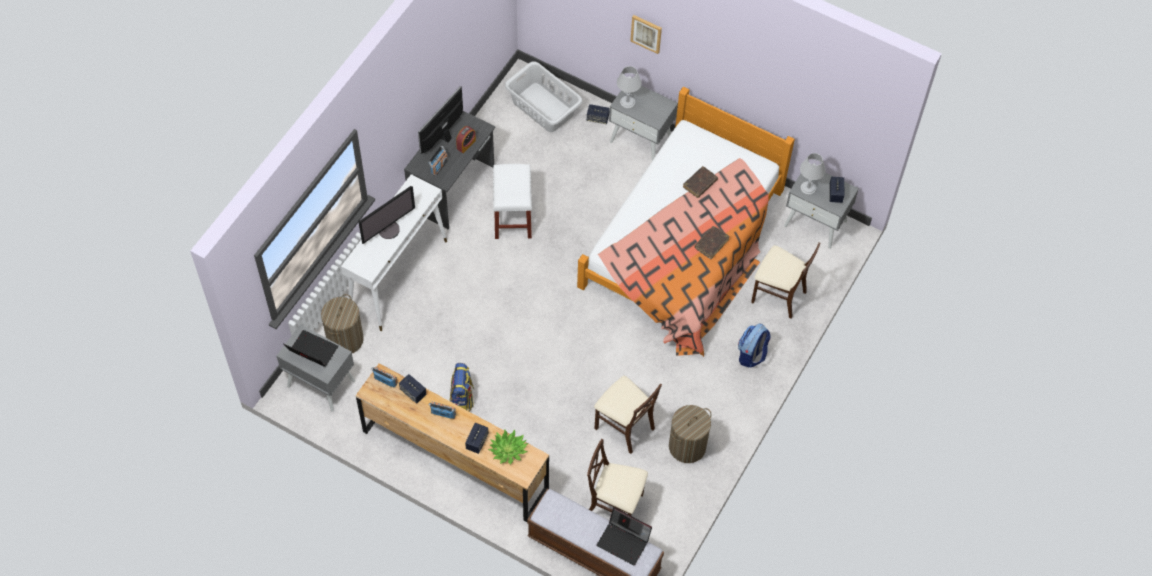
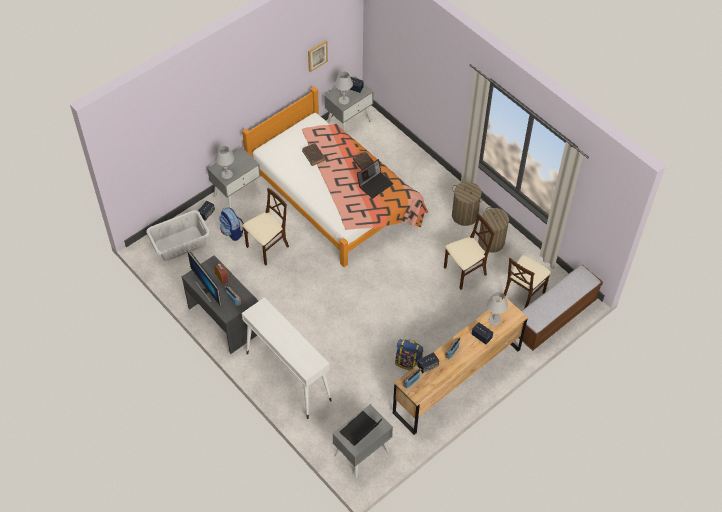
camera: 70 degrees left, 5 degrees down
laundry basket [321,294,364,353] -> laundry basket moved to [452,182,483,226]
monitor [359,186,415,244] -> none
potted plant [488,429,528,464] -> grey table lamp [487,292,508,325]
white stool [493,164,532,239] -> none
laptop [596,507,652,565] -> laptop moved to [357,159,393,199]
picture [630,15,662,54] -> picture moved to [308,40,328,72]
backpack [738,324,771,368] -> backpack moved to [219,207,244,241]
beige chair [751,242,821,319] -> beige chair moved to [242,188,289,265]

